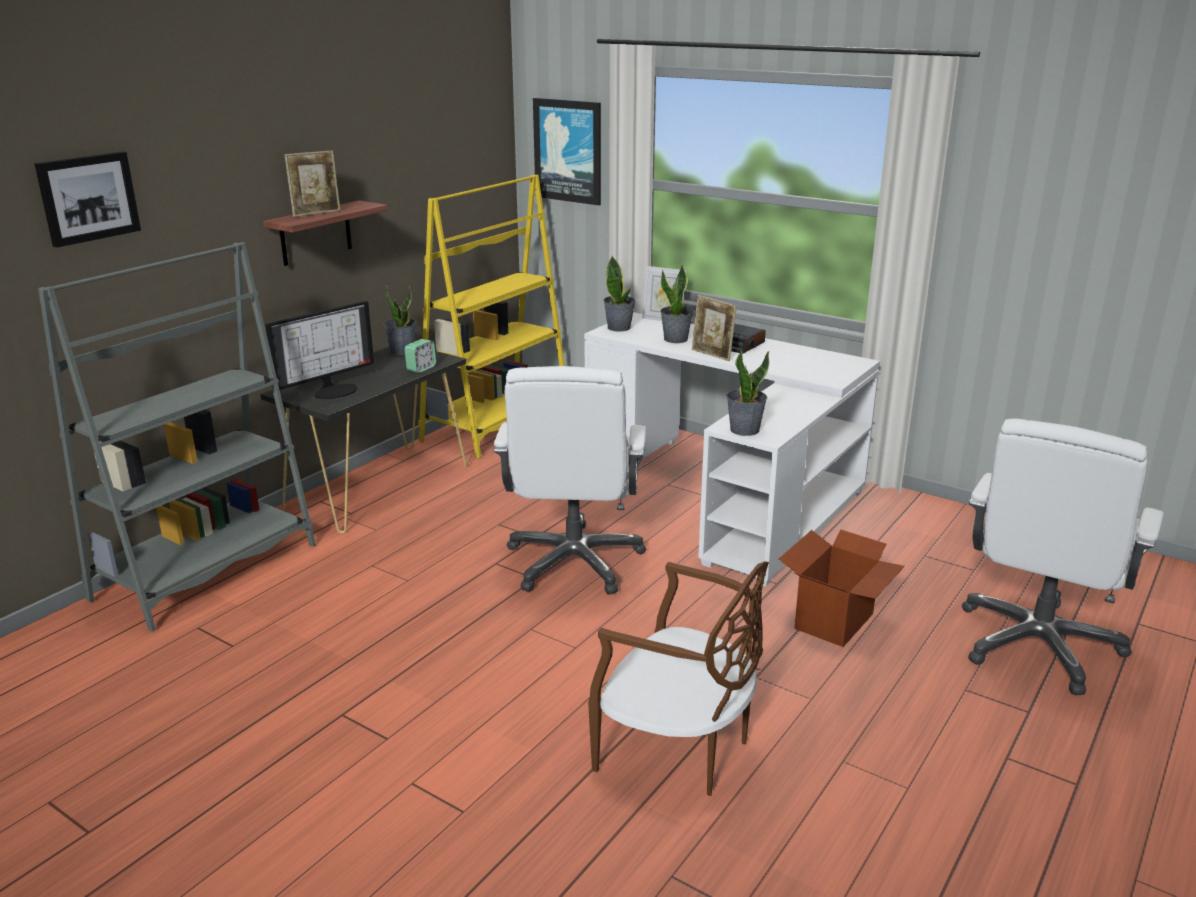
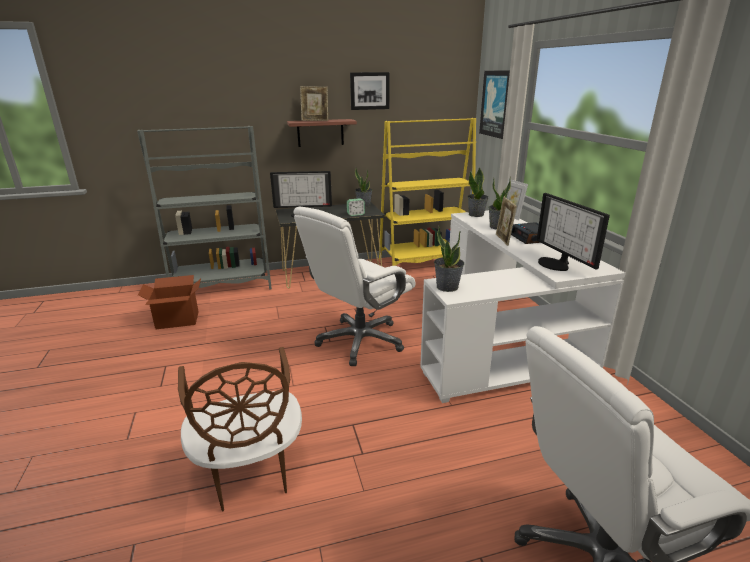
camera: 40 degrees right, 0 degrees up
picture [34,151,141,248] -> picture moved to [350,72,390,110]
cardboard box [779,529,905,647] -> cardboard box moved to [138,275,201,329]
none -> monitor [537,193,610,271]

